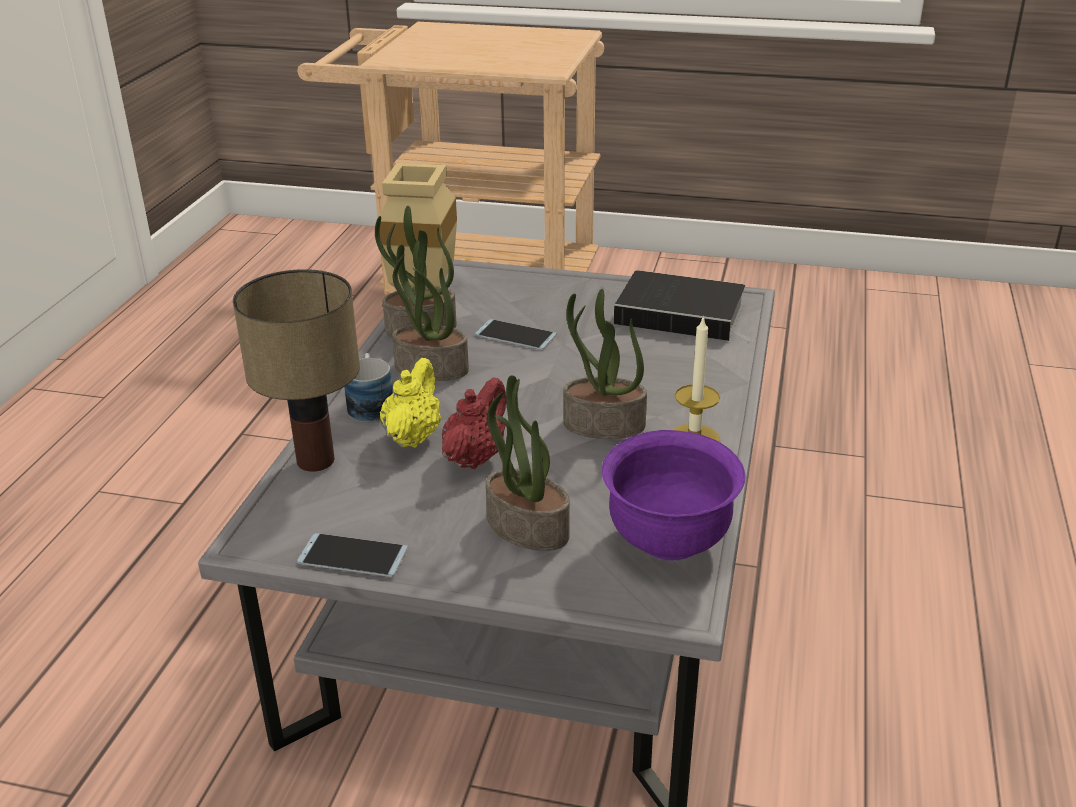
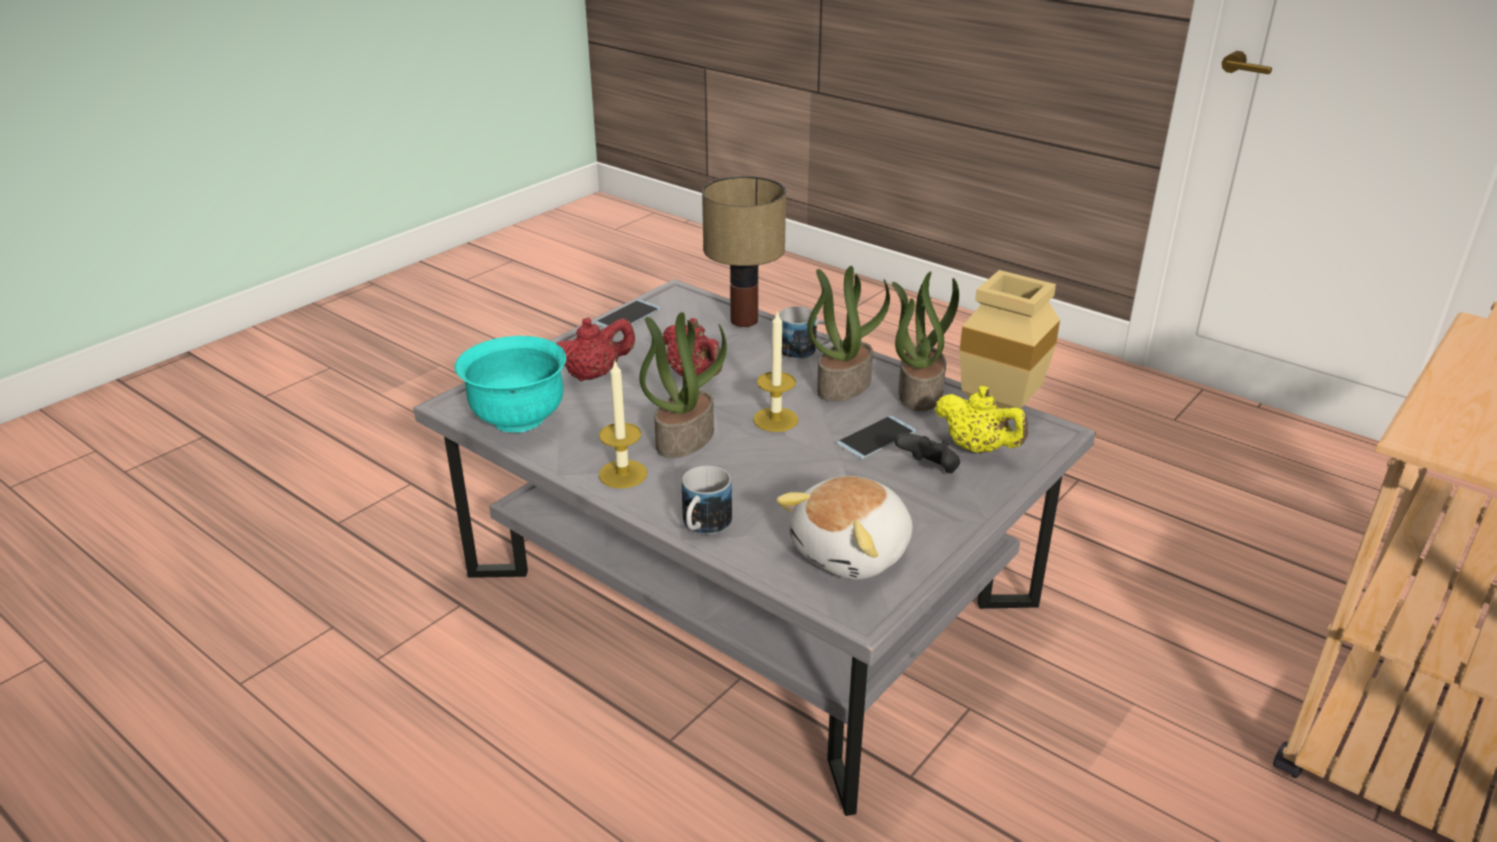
camera: 115 degrees right, 0 degrees up
yellow teapot [380,358,442,448] -> yellow teapot moved to [935,386,1028,453]
potted plant [486,375,570,551] -> red teapot [556,317,635,381]
purple bowl [602,430,745,561] -> turquoise bowl [454,336,566,432]
book [614,270,755,341] -> plush toy [776,476,913,580]
none -> mug [682,466,732,535]
none -> candle [753,310,798,432]
none -> black game controller [895,433,960,473]

